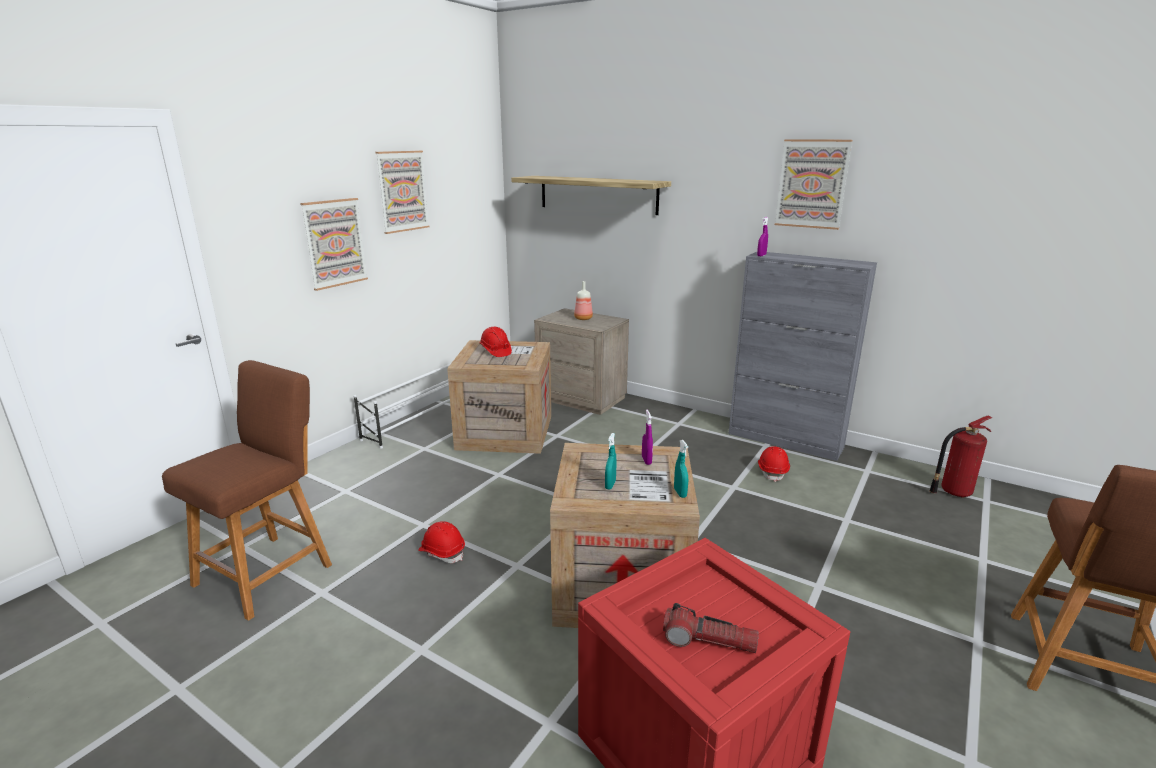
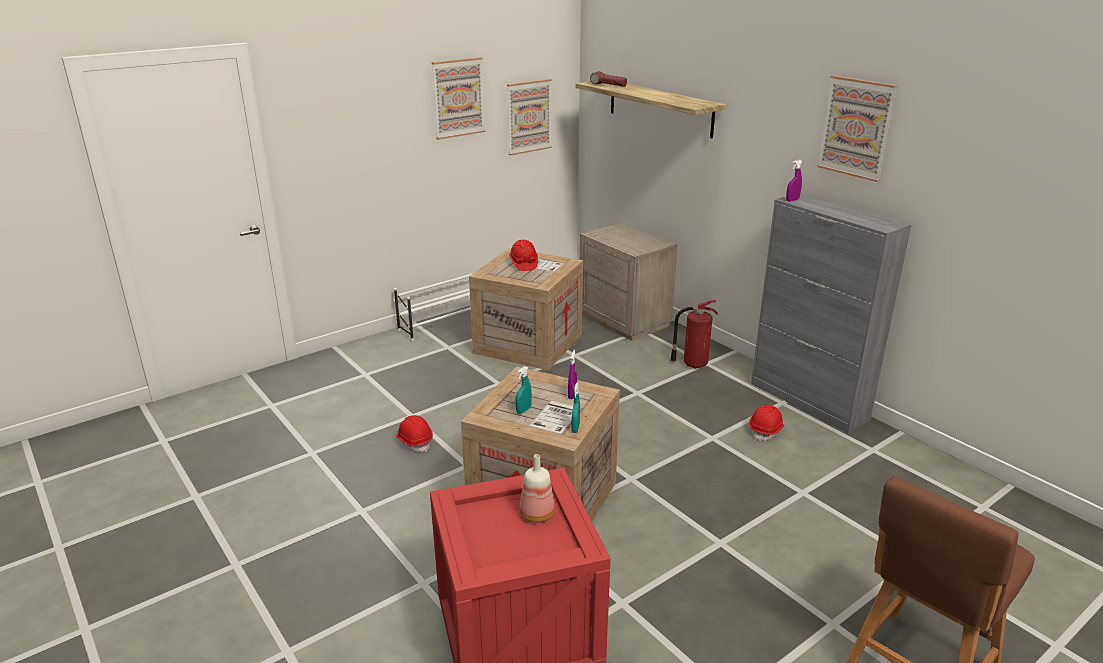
camera: 20 degrees right, 5 degrees up
brown stool [162,360,332,621] -> none
picture [300,198,368,291] -> picture moved to [507,79,552,156]
bottle [574,281,593,320] -> bottle moved to [520,454,555,523]
flashlight [663,603,759,653] -> flashlight moved to [590,71,627,87]
fire extinguisher [929,415,992,498] -> fire extinguisher moved to [670,300,718,368]

